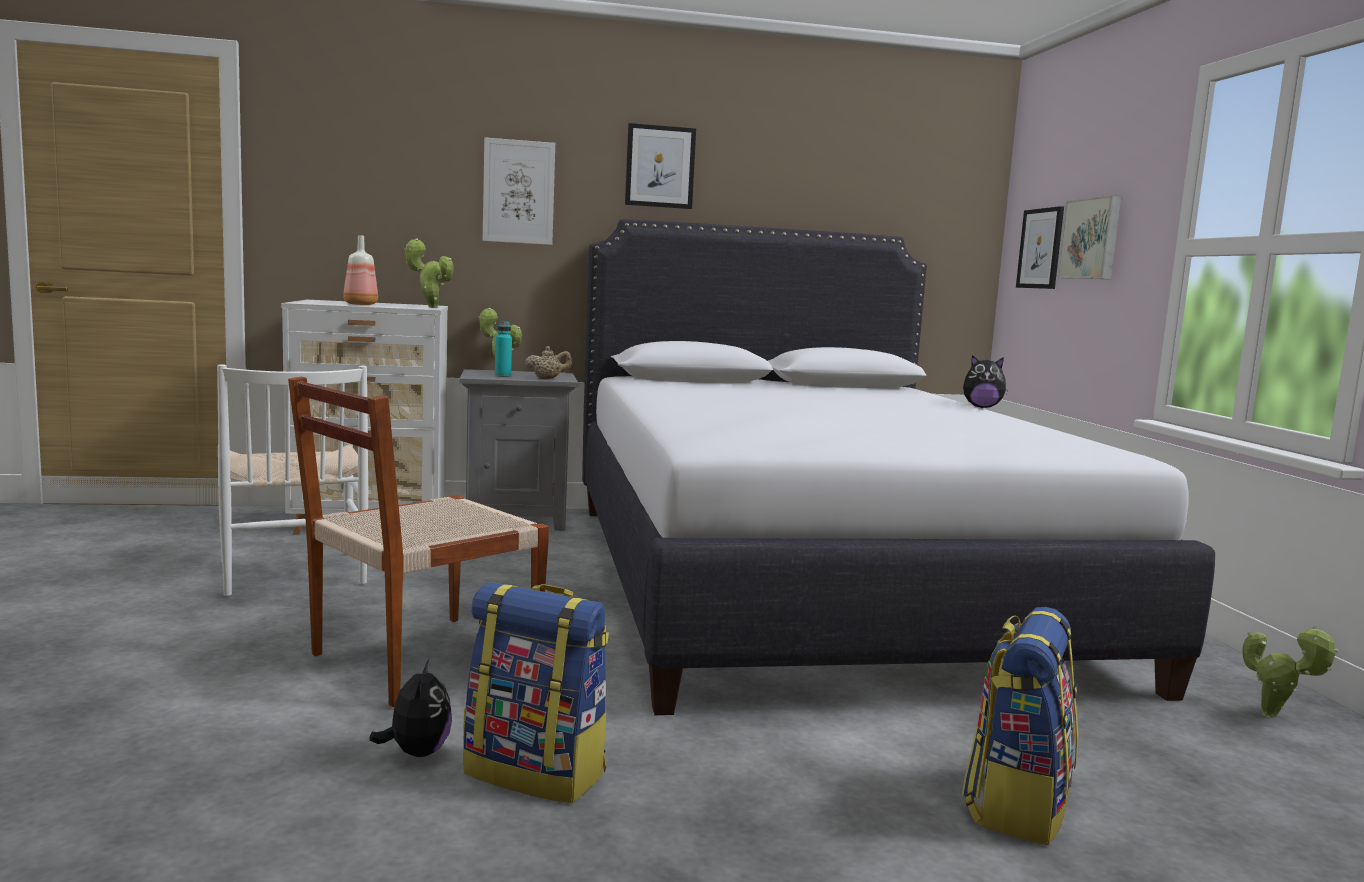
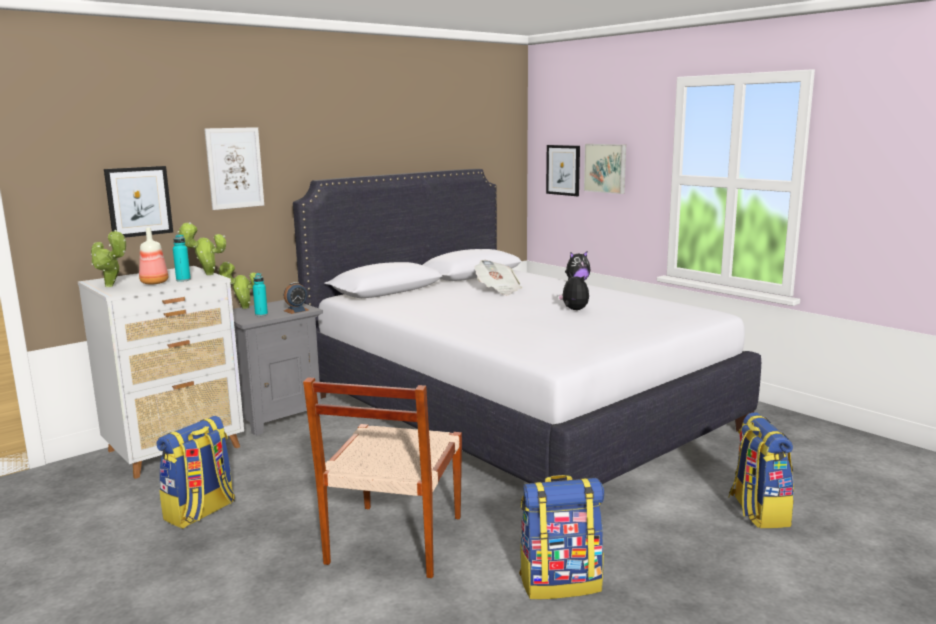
camera: 30 degrees left, 5 degrees up
white chair [217,364,368,596] -> backpack [157,416,235,529]
plush toy [369,659,452,757] -> plush toy moved to [558,272,589,310]
beige teapot [525,346,572,379] -> alarm clock [284,282,309,314]
picture [625,123,696,209] -> picture moved to [104,166,173,238]
potted plant [1242,626,1338,718] -> potted plant moved to [91,230,126,287]
none -> turquoise bottle [173,234,191,282]
none -> newspaper [474,260,522,295]

